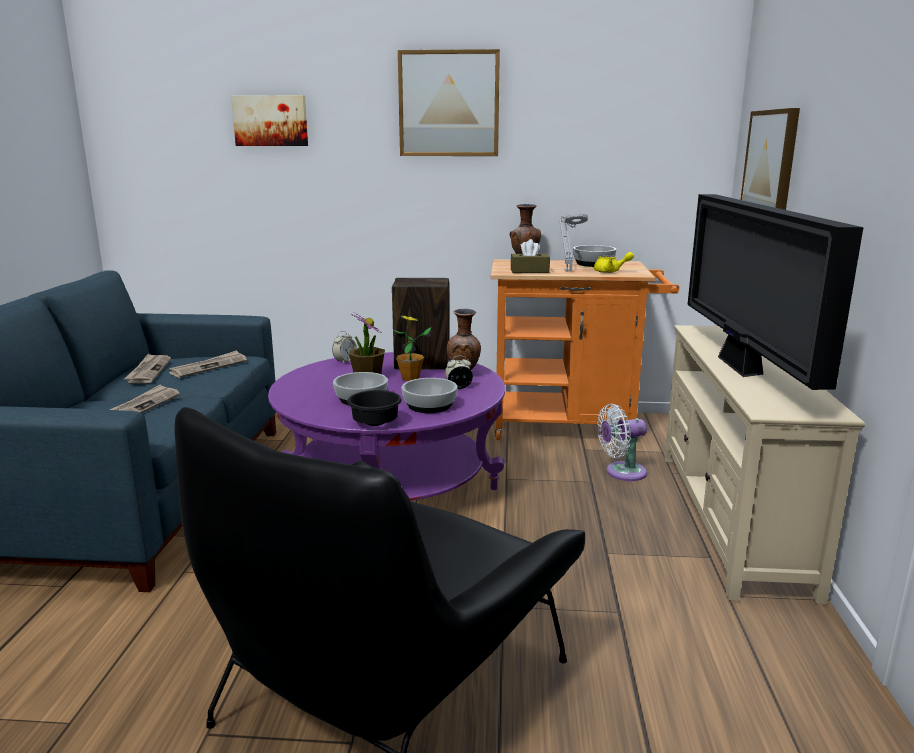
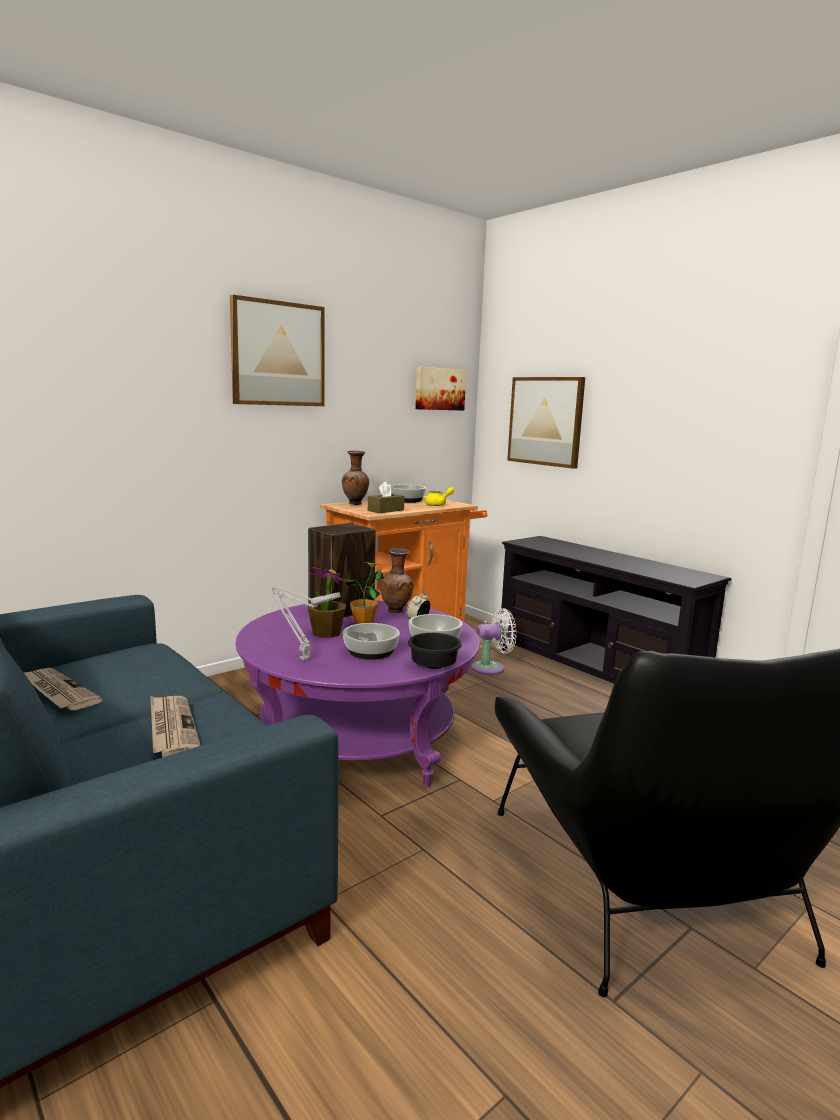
camera: 45 degrees left, 5 degrees down
newspaper [169,350,247,378] -> none
picture [231,95,308,146] -> picture moved to [415,367,466,411]
alarm clock [332,331,357,363] -> none
grey table lamp [560,213,588,271] -> grey table lamp moved to [271,586,341,660]
white fan [597,404,647,481] -> white fan turned 135 degrees counterclockwise [471,608,517,675]
beige tv stand [665,325,865,604] -> black tv stand [499,536,731,684]
television [687,194,864,390] -> none

